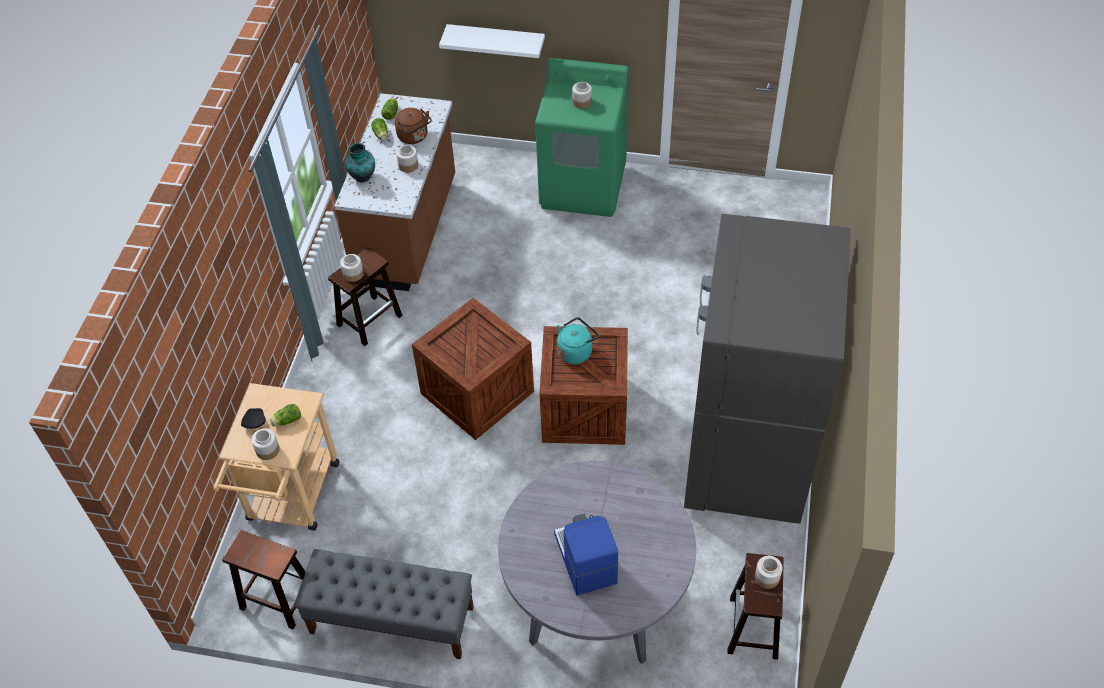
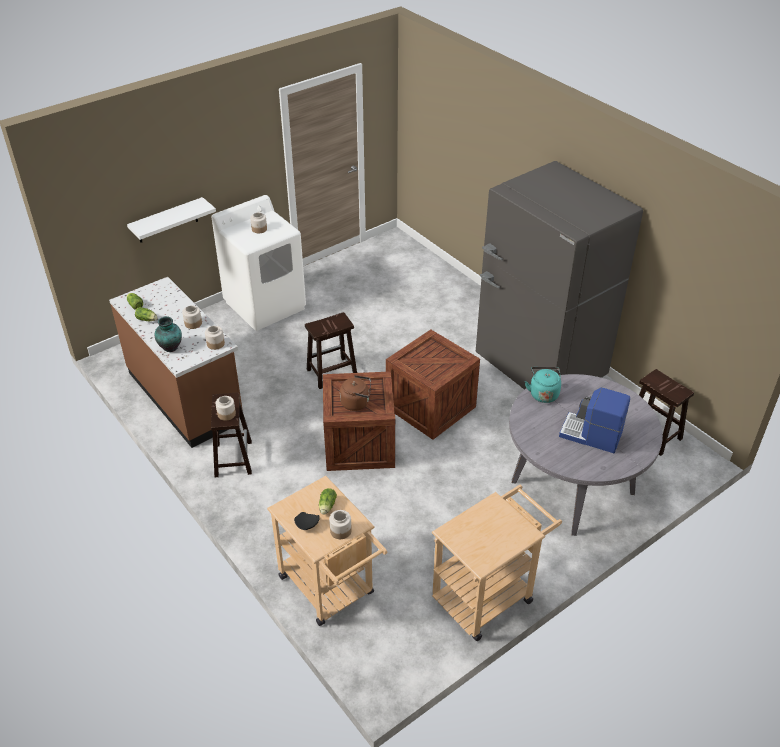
camera: 50 degrees left, 10 degrees down
brown stool [222,530,305,629] -> brown stool moved to [305,312,357,389]
grey bench [294,549,474,659] -> beige cart [432,485,562,641]
brown kettle [395,108,431,144] -> brown kettle moved to [340,375,371,411]
green washing machine [535,58,629,217] -> white washing machine [211,195,306,331]
turquoise kettle [557,317,599,364] -> turquoise kettle moved to [525,367,561,403]
jar [755,556,782,589] -> jar moved to [205,326,225,350]

